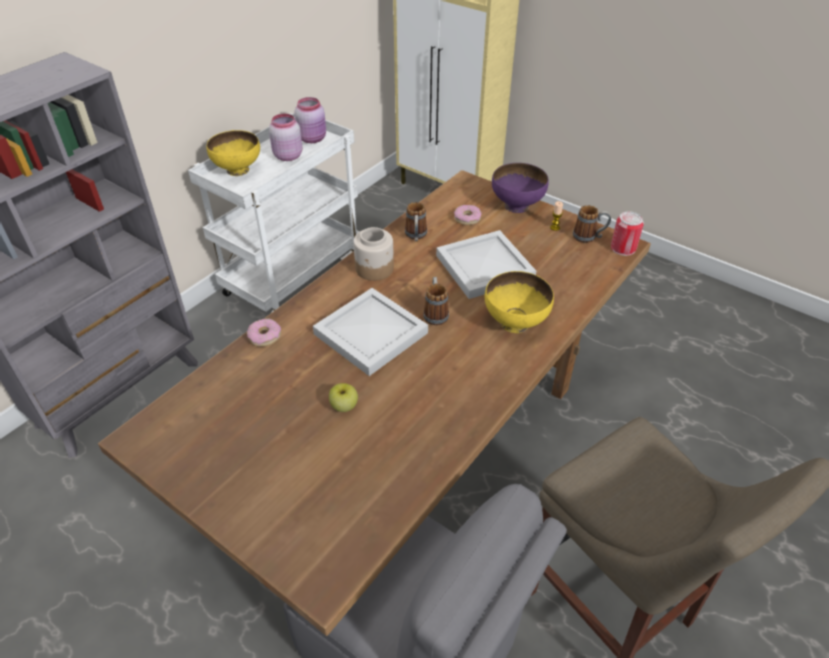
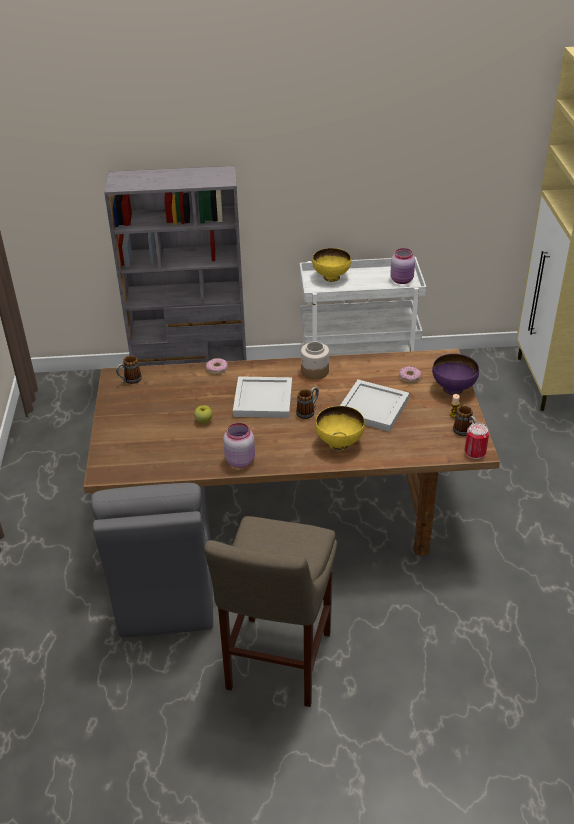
camera: 50 degrees right, 5 degrees down
pink jar [269,114,302,161] -> pink jar moved to [223,423,255,468]
mug [405,202,427,241] -> mug moved to [116,355,142,384]

